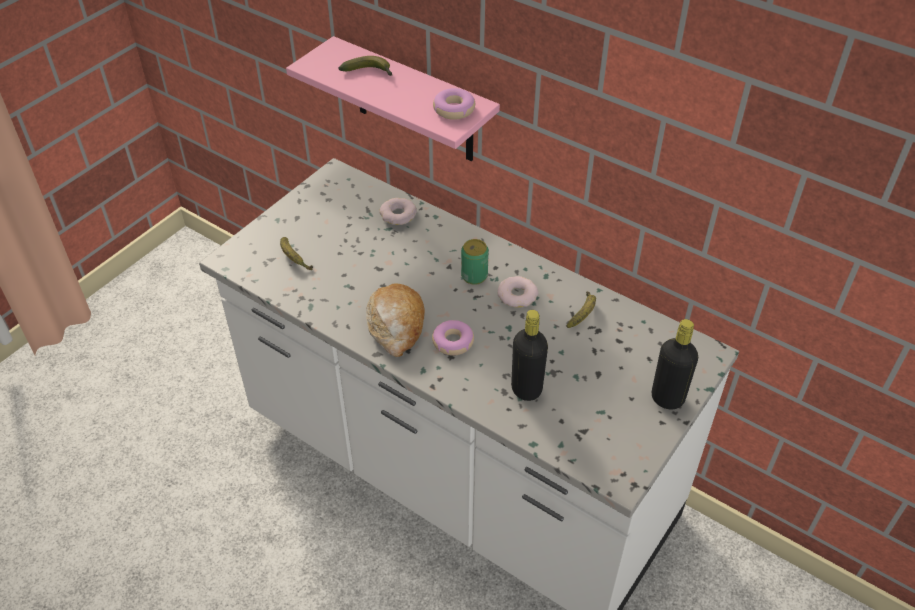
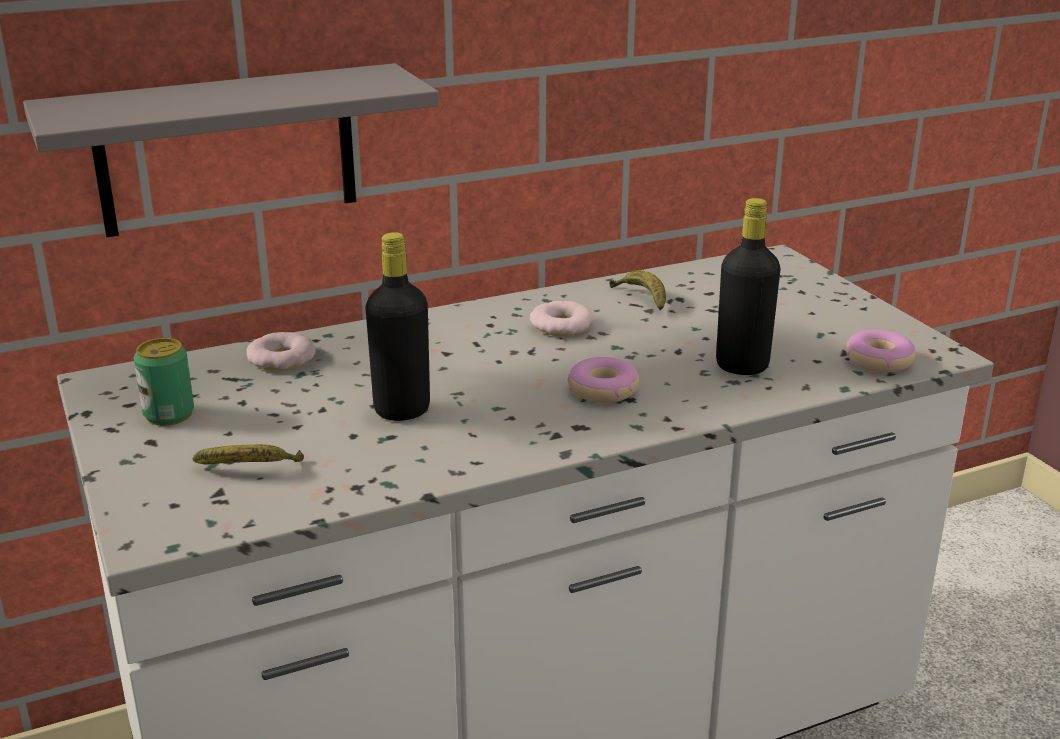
camera: 60 degrees left, 20 degrees down
pink shelf [286,36,500,161] -> grey shelf [23,63,439,237]
banana [338,56,393,76] -> none
bread [366,283,425,357] -> none
donut [433,88,475,120] -> donut moved to [846,330,916,373]
can [461,239,489,285] -> can moved to [134,338,194,426]
black bottle [652,319,698,409] -> black bottle moved to [366,232,430,421]

